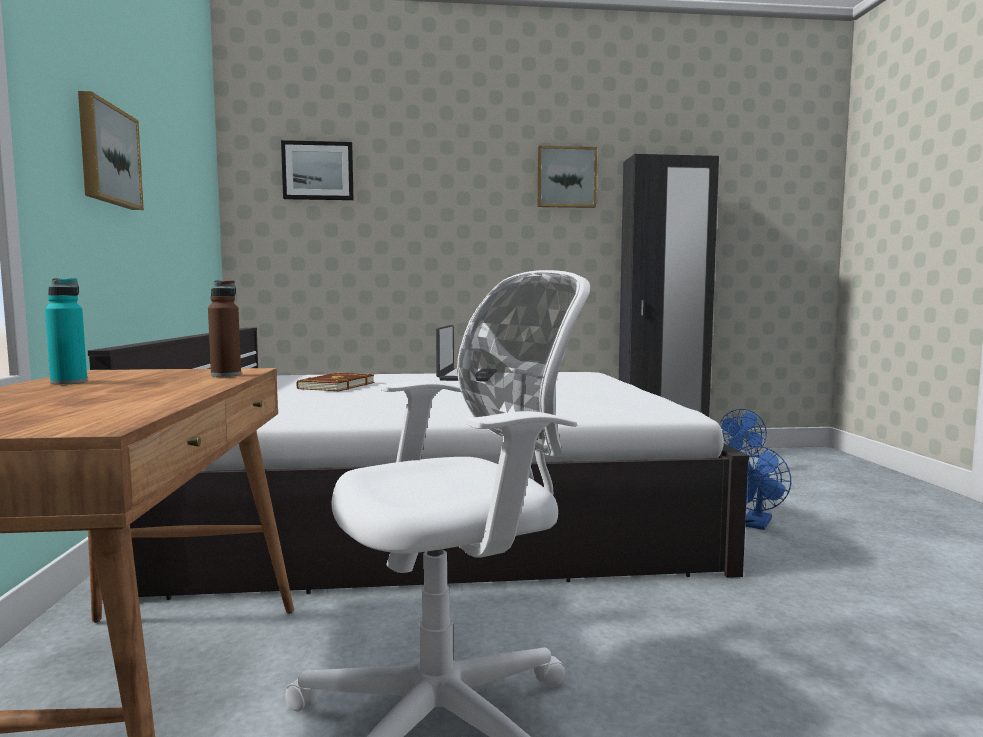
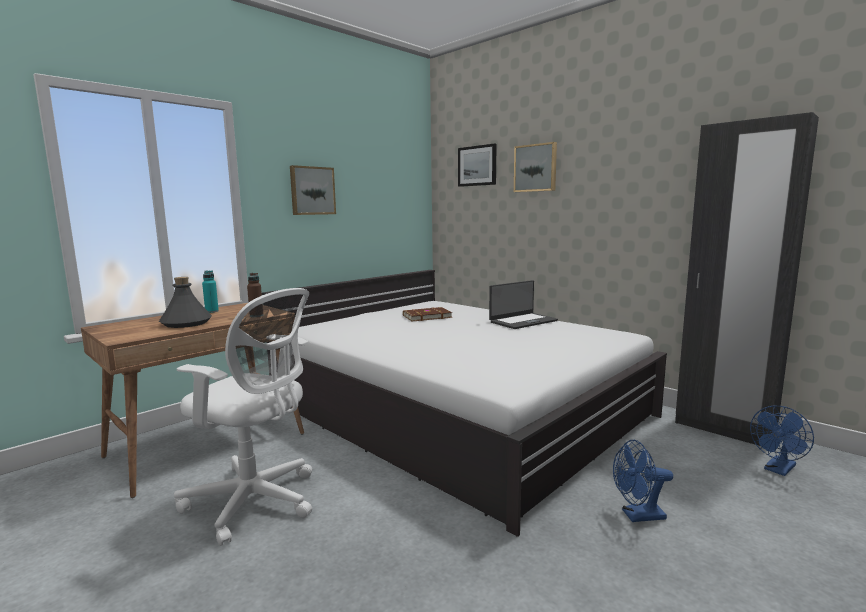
camera: 50 degrees right, 5 degrees up
picture [538,146,597,208] -> picture moved to [514,142,557,192]
none -> grey bottle [159,277,212,328]

